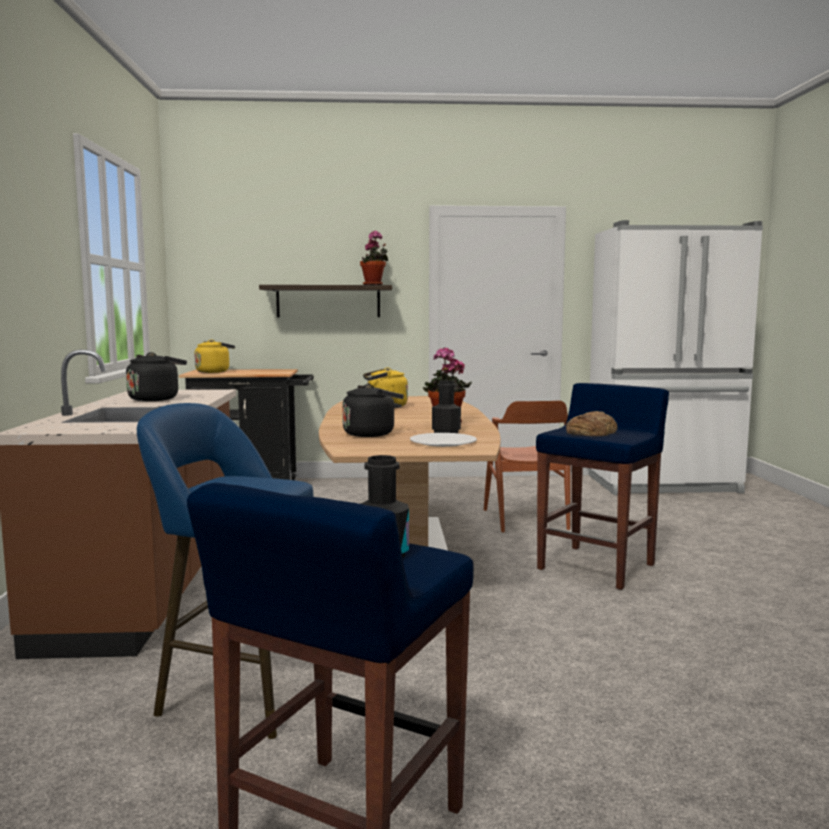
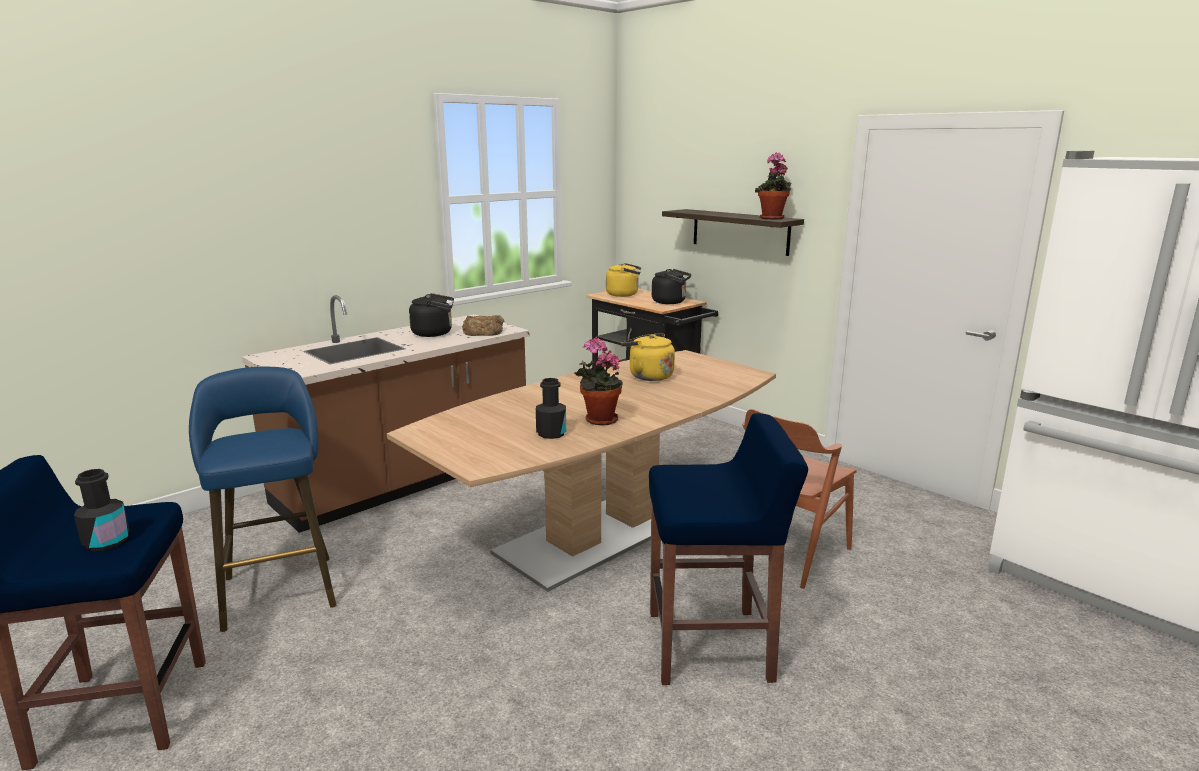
camera: 50 degrees right, 10 degrees up
black kettle [342,384,404,437] -> black kettle moved to [652,269,691,304]
white plate [410,433,477,447] -> none
bread [566,411,618,436] -> bread moved to [462,315,505,336]

